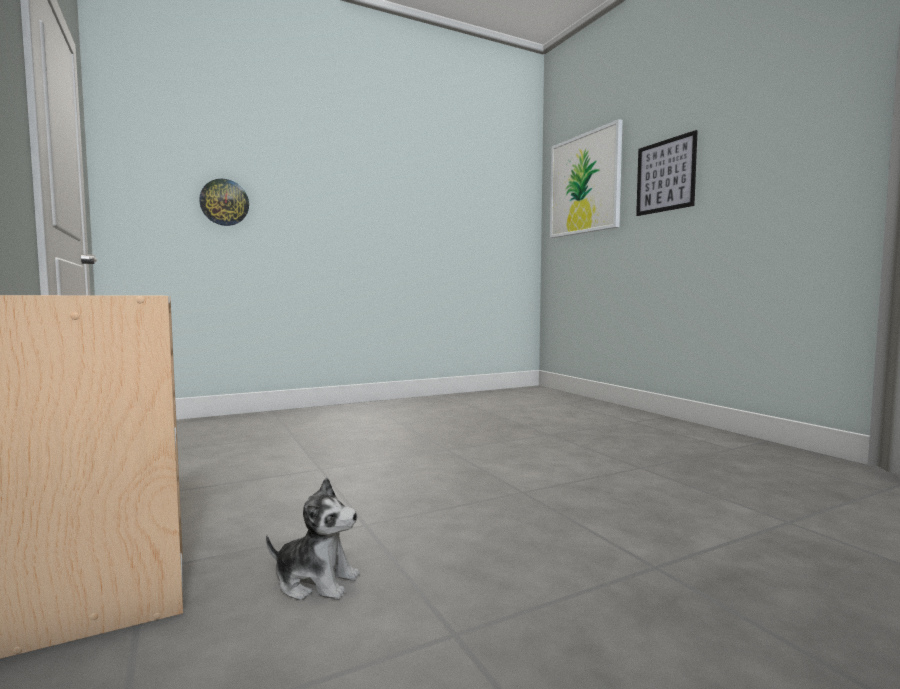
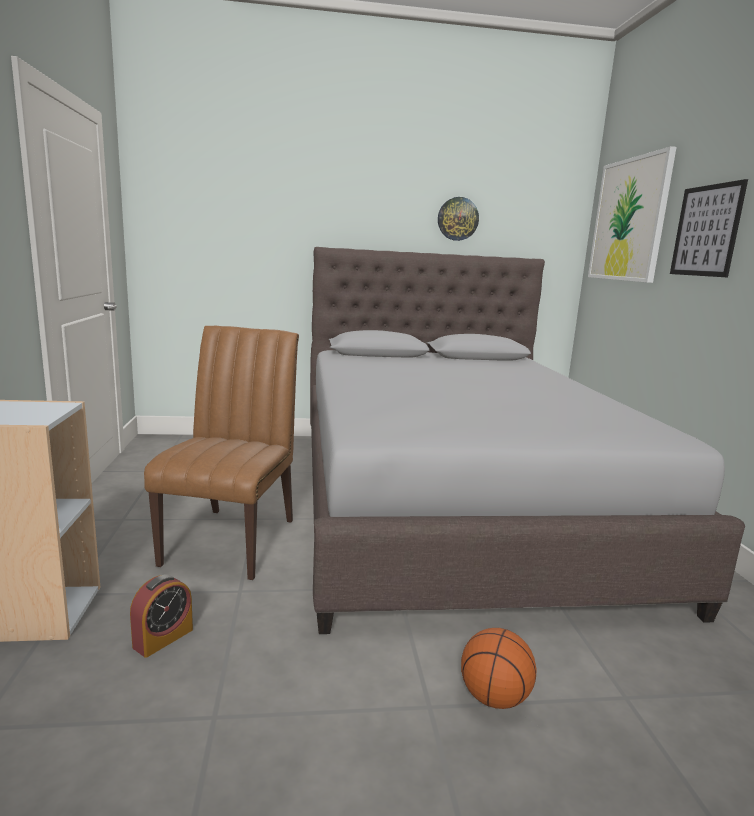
camera: 20 degrees right, 10 degrees up
wall clock [199,179,249,226] -> wall clock moved to [438,197,479,241]
plush toy [266,477,360,601] -> alarm clock [130,574,193,658]
none -> brown chair [144,326,299,580]
none -> grey bed [310,247,745,634]
none -> basketball [461,628,536,709]

